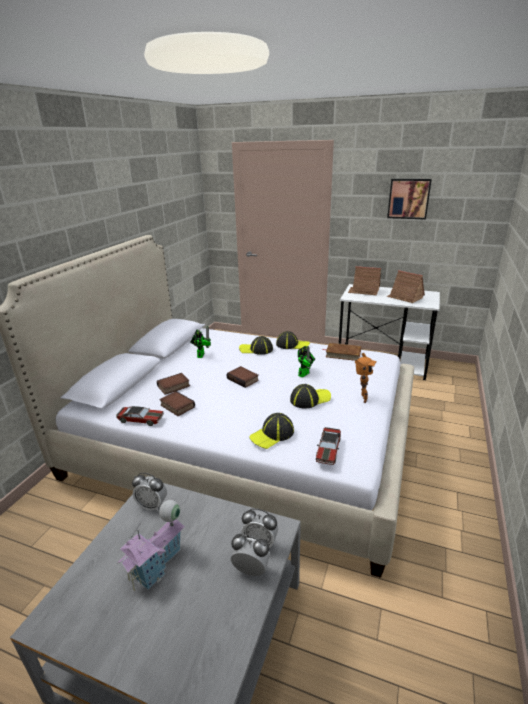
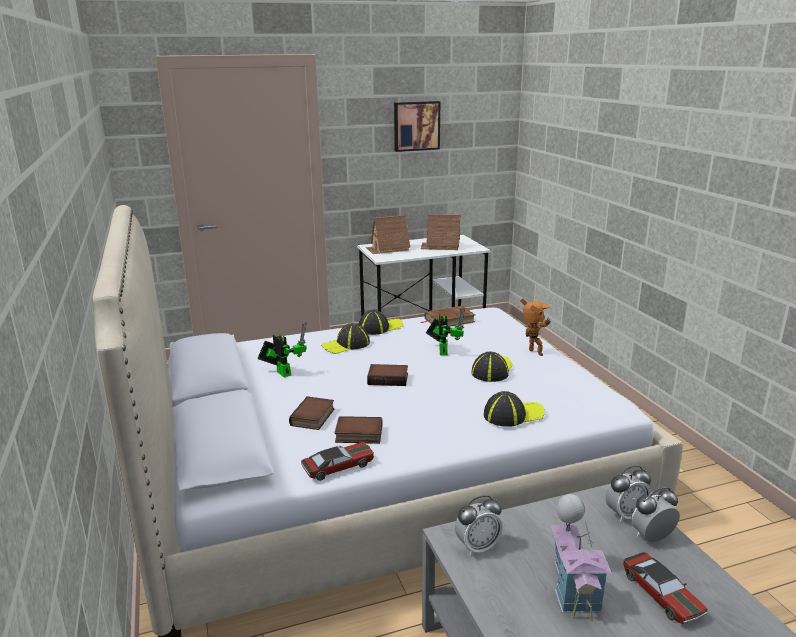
camera: 40 degrees left, 5 degrees down
cap [250,413,294,449] -> cap turned 120 degrees counterclockwise [484,391,545,427]
toy car [316,427,341,465] -> toy car moved to [623,552,707,624]

